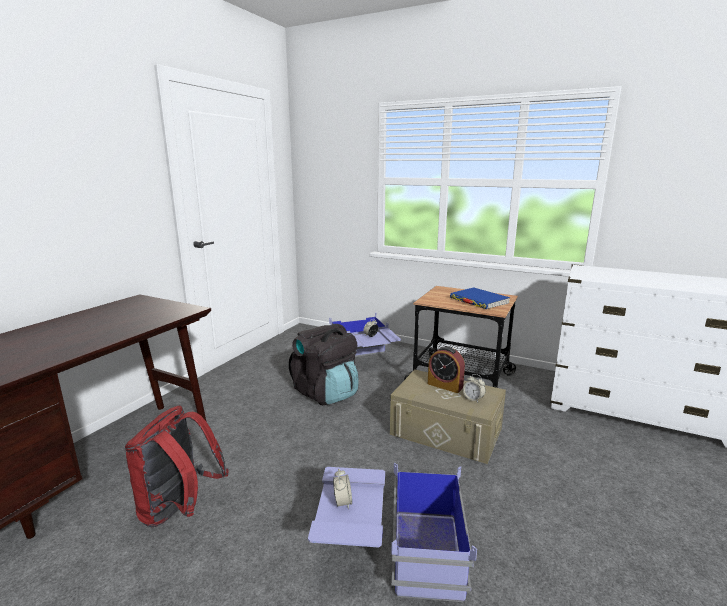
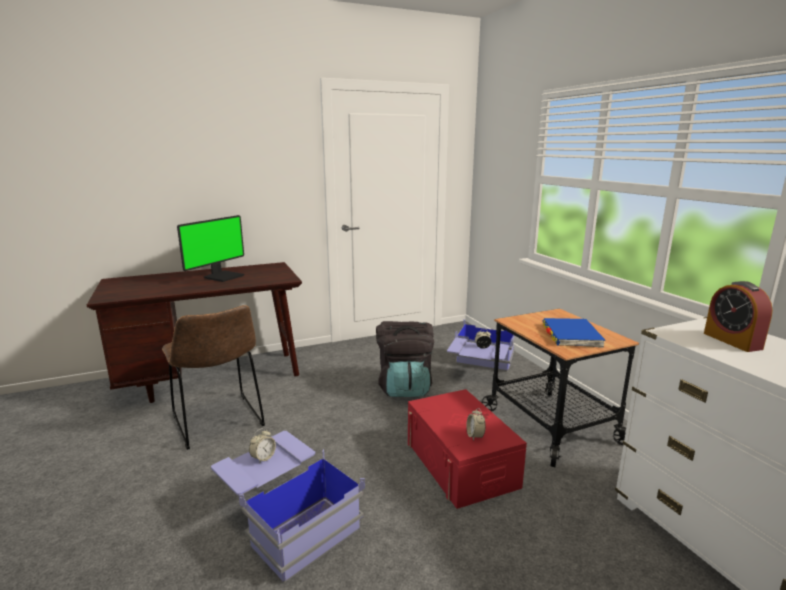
camera: 40 degrees right, 0 degrees up
red backpack [125,406,229,527] -> brown chair [162,305,265,450]
beige storage box [390,369,506,464] -> red storage box [408,389,527,509]
alarm clock [428,347,465,393] -> alarm clock moved to [704,281,773,352]
none -> monitor [177,215,244,282]

